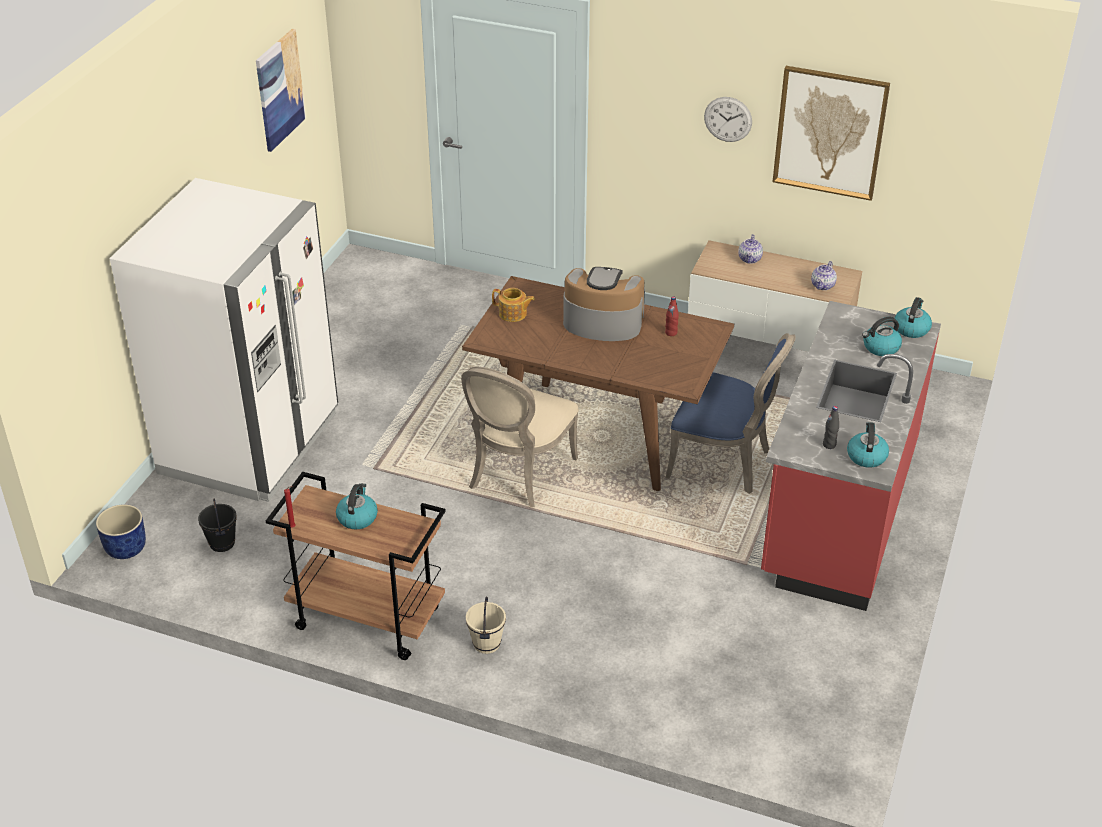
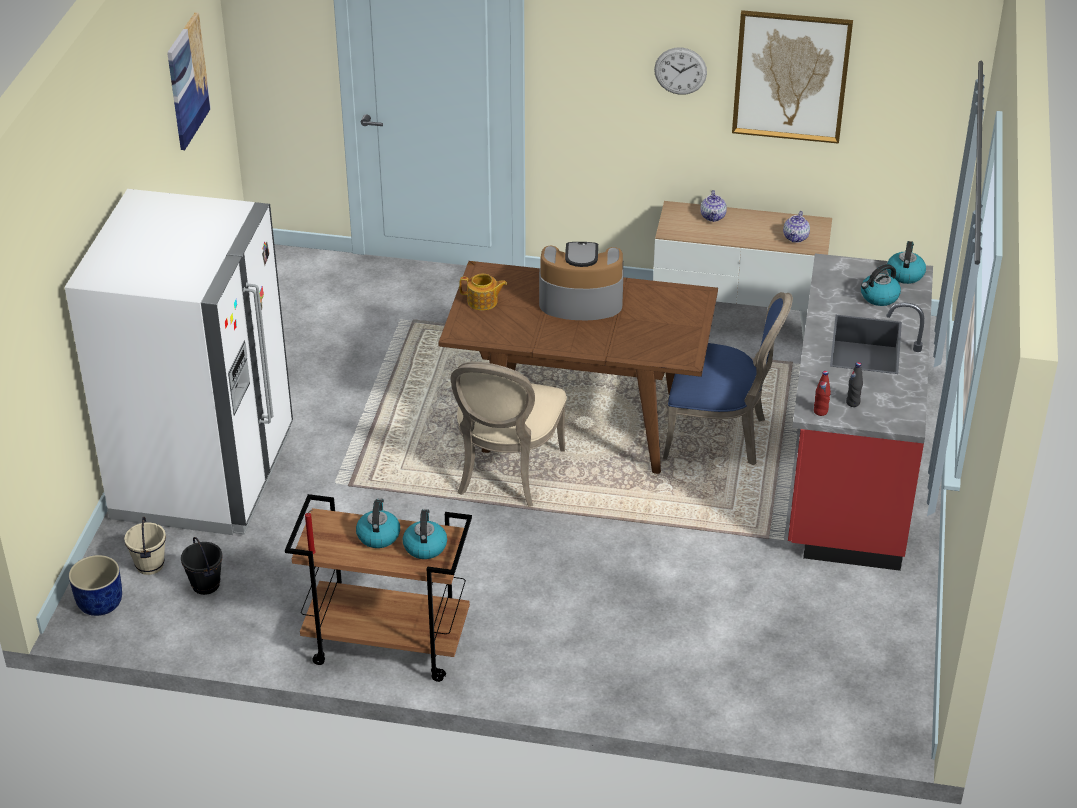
camera: 10 degrees left, 0 degrees up
beige bucket [466,596,506,654] -> beige bucket moved to [124,517,166,575]
red bottle [665,297,679,336] -> red bottle moved to [814,371,831,416]
kettle [847,422,889,468] -> kettle moved to [403,509,447,559]

